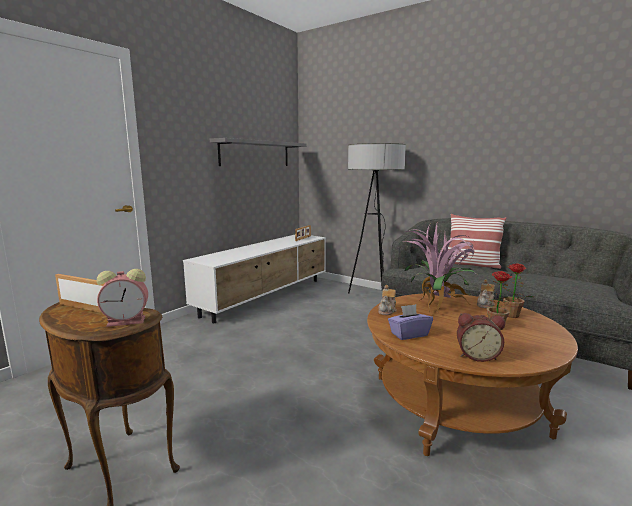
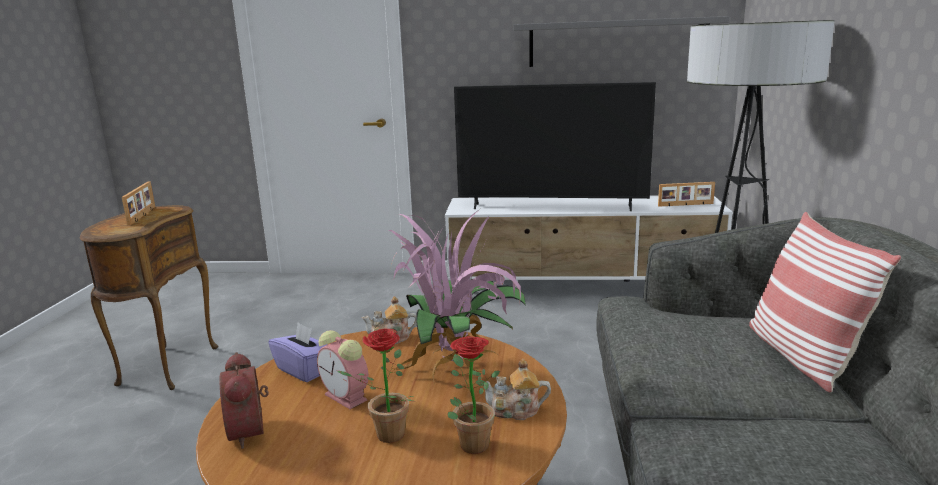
camera: 60 degrees right, 5 degrees up
alarm clock [97,269,148,327] -> alarm clock moved to [317,330,369,409]
none -> television [454,82,656,211]

